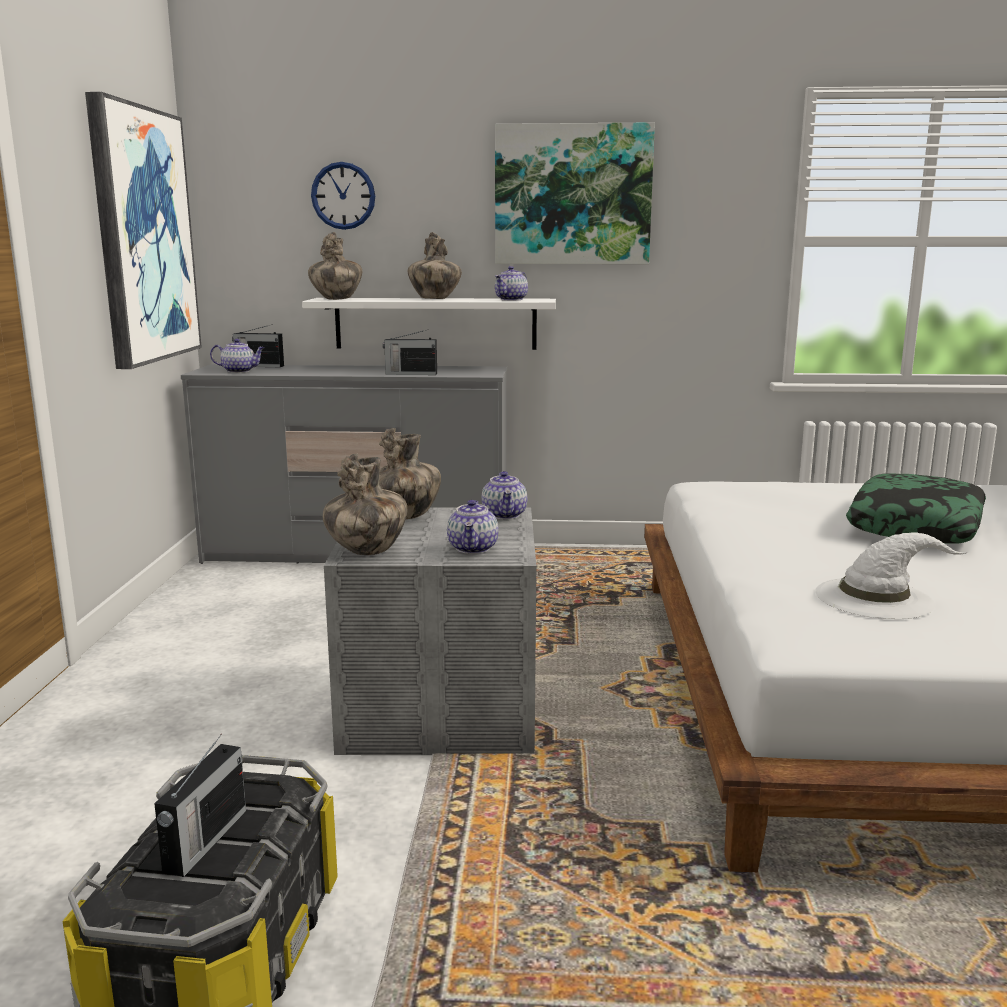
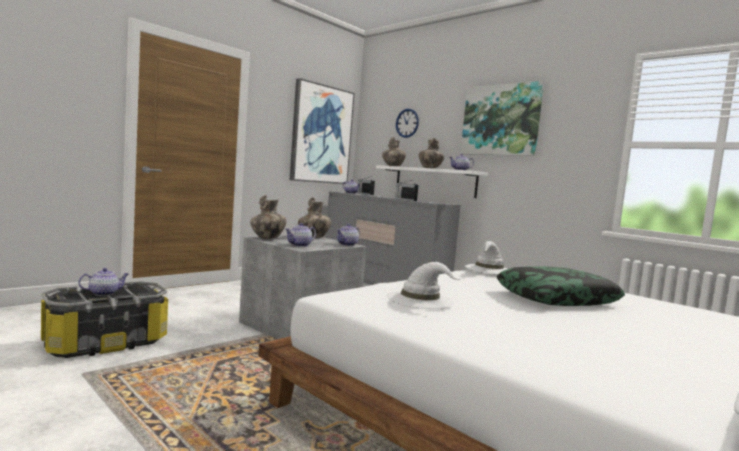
camera: 40 degrees right, 10 degrees down
radio [154,734,246,877] -> teapot [78,268,129,296]
none -> white hat [465,241,507,274]

